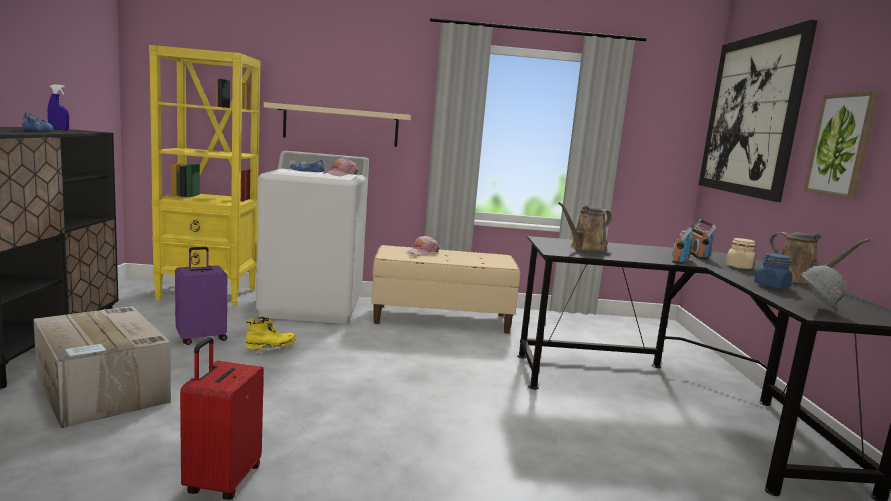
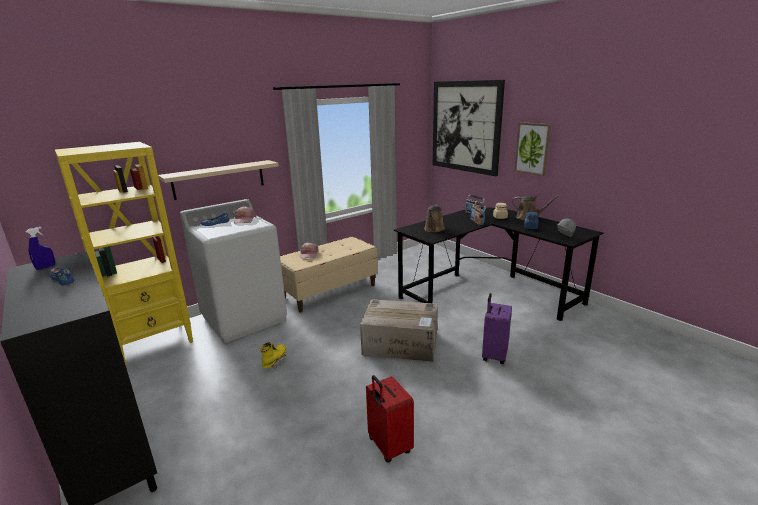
camera: 35 degrees left, 10 degrees up
cardboard box [33,306,171,428] -> cardboard box moved to [360,299,438,362]
purple suitcase [175,247,227,345] -> purple suitcase moved to [482,293,512,364]

